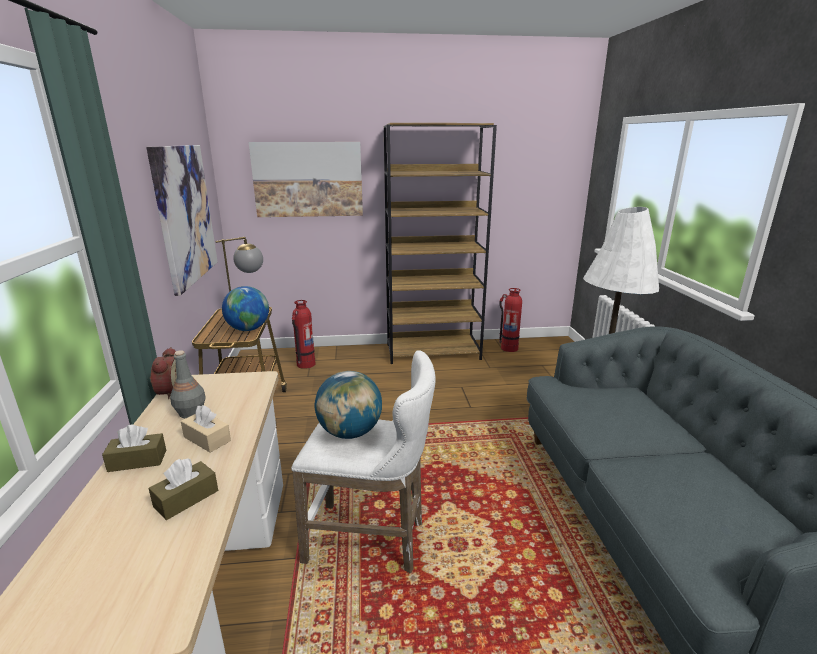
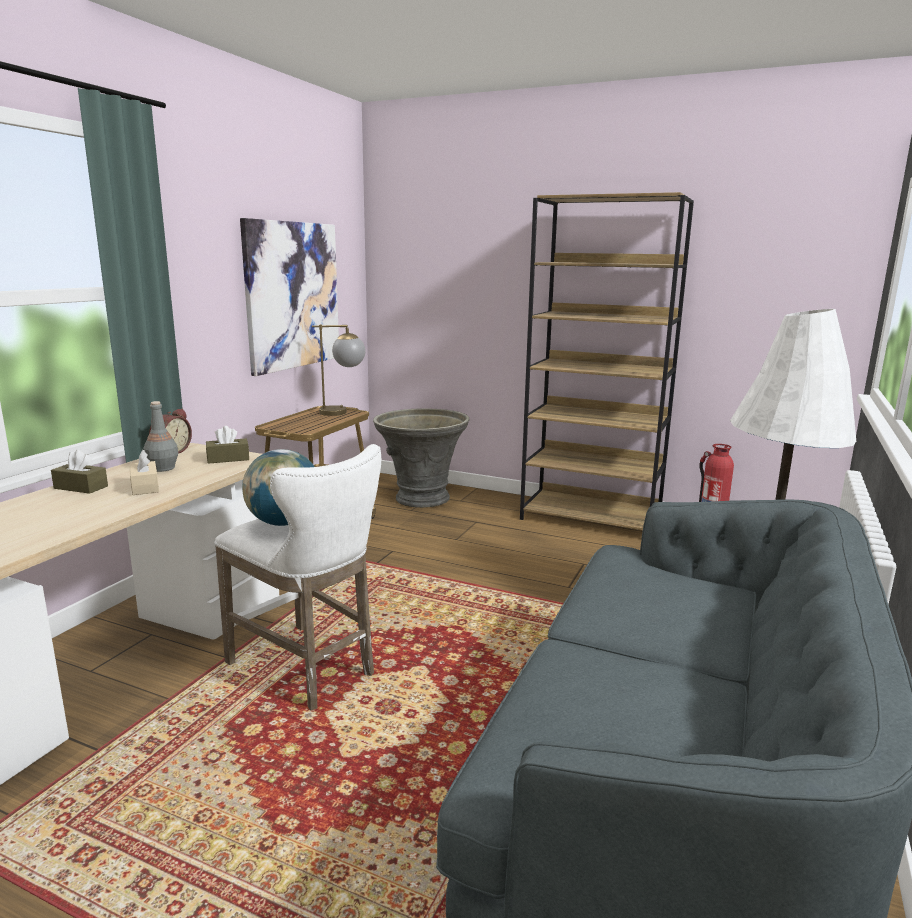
camera: 30 degrees right, 5 degrees down
brown tissue box [148,459,218,520] -> brown tissue box moved to [206,426,249,464]
globe [222,286,269,331] -> none
picture [249,142,363,217] -> none
fire extinguisher [292,300,316,369] -> grey planter [373,408,469,508]

